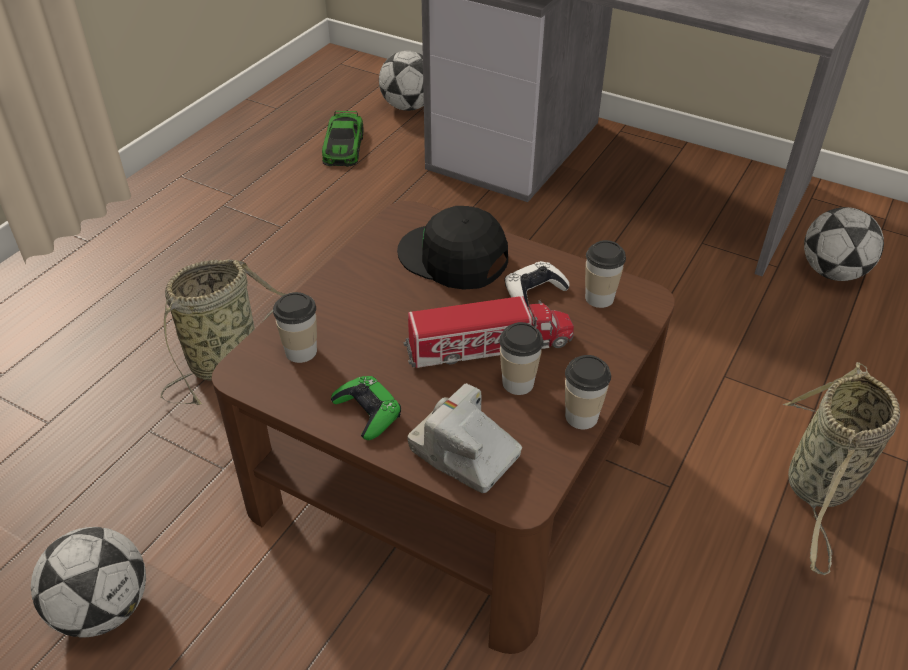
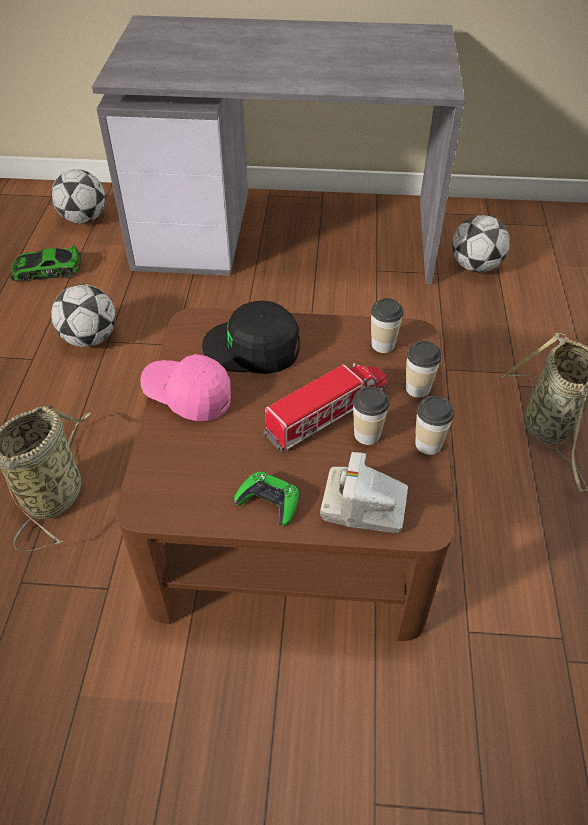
camera: 25 degrees left, 5 degrees up
football [31,527,146,637] -> football moved to [51,284,116,347]
cup [273,292,317,363] -> cup moved to [406,341,442,398]
toy car [322,110,364,167] -> toy car turned 105 degrees clockwise [10,246,81,282]
white game controller [504,261,570,307] -> none
none -> pink cap [140,354,231,421]

